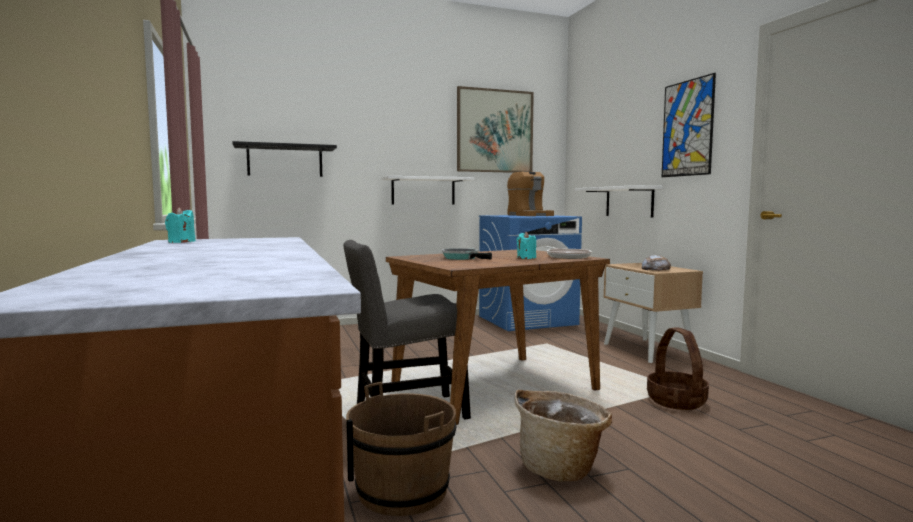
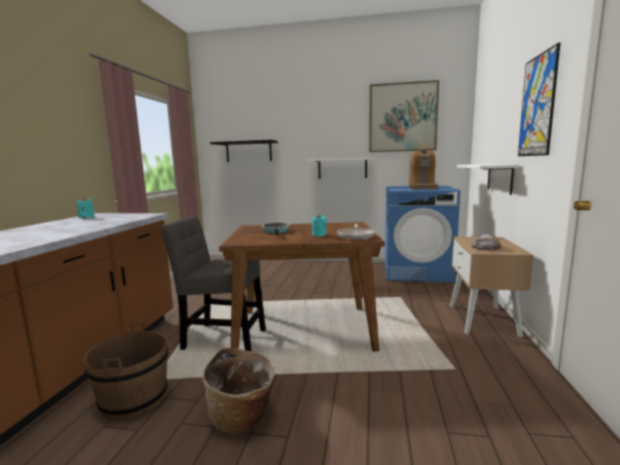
camera: 30 degrees right, 5 degrees up
basket [647,327,709,410] -> none

